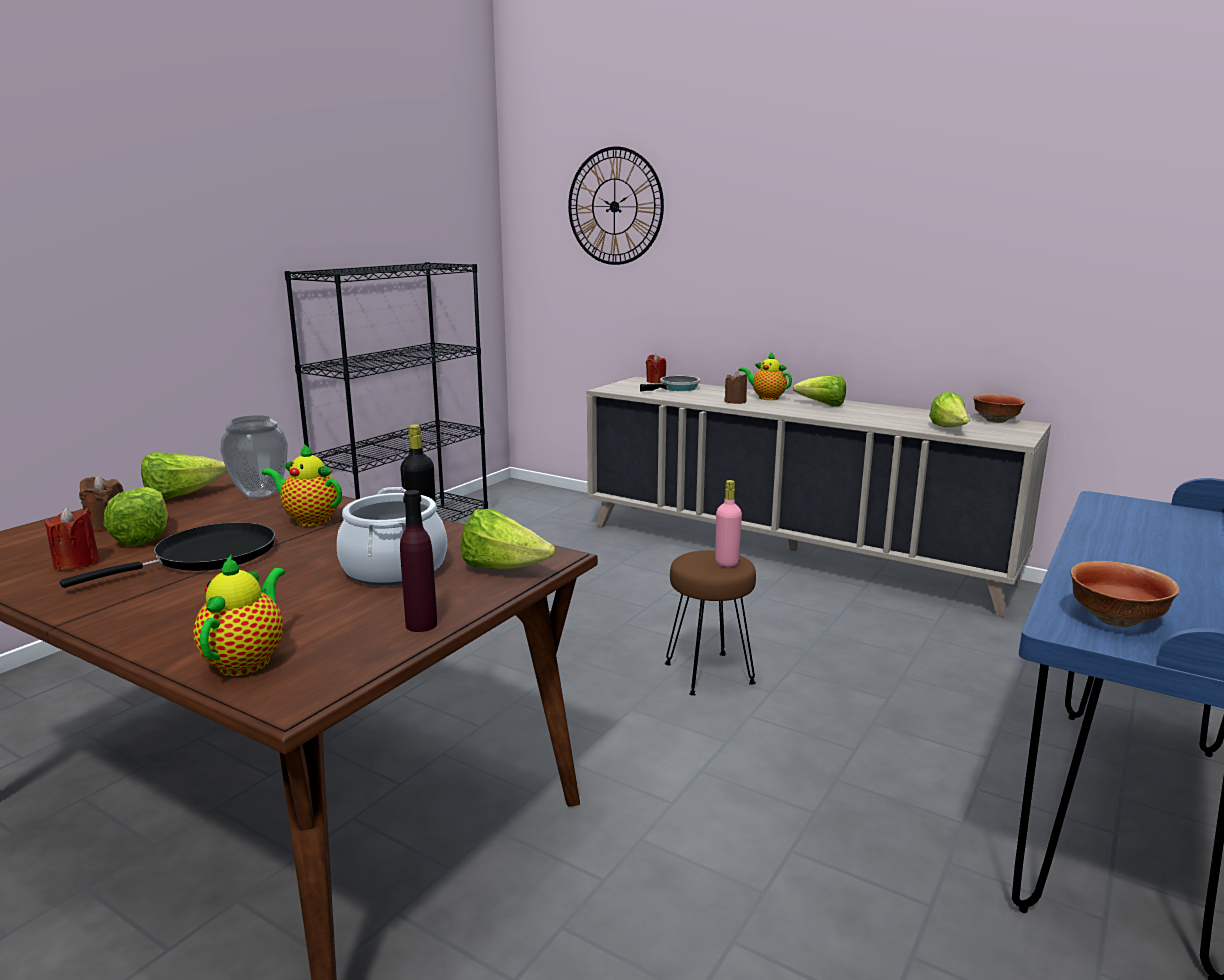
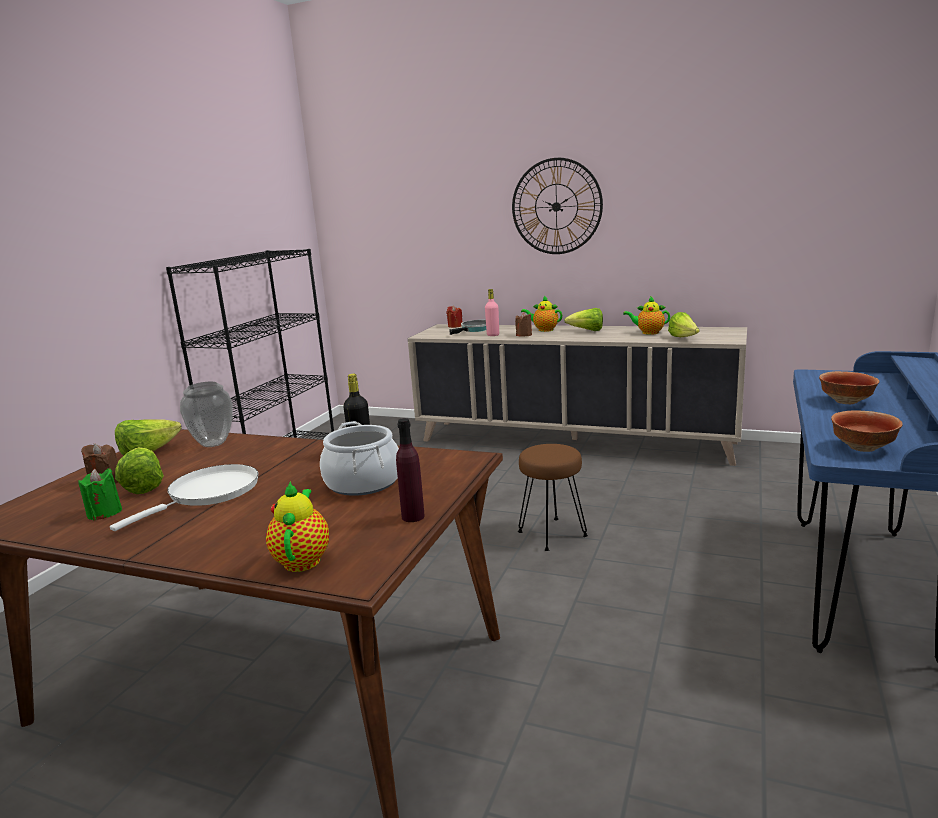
camera: 10 degrees left, 0 degrees up
red candle [45,507,100,571] -> green candle [78,468,122,521]
black frying pan [59,522,275,588] -> white frying pan [110,464,258,531]
teapot [262,443,342,526] -> teapot moved to [623,296,670,335]
lettuce [461,508,556,570] -> none
wall clock [568,146,664,265] -> wall clock moved to [512,158,603,254]
pink bottle [715,480,742,567] -> pink bottle moved to [485,289,499,336]
bowl [973,394,1026,423] -> bowl moved to [819,371,879,404]

